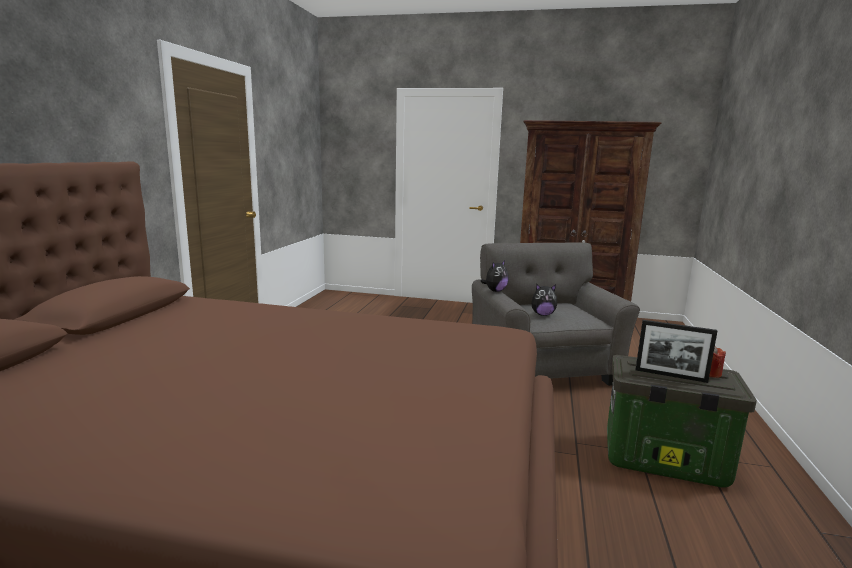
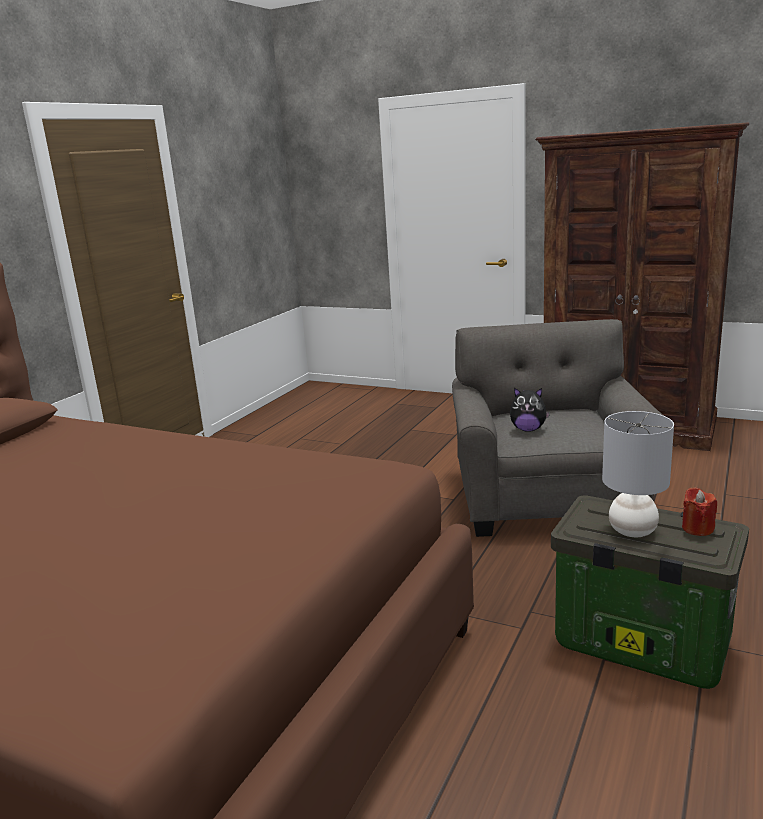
camera: 15 degrees right, 5 degrees up
plush toy [480,260,509,292] -> none
picture frame [636,320,717,383] -> grey table lamp [602,411,674,537]

